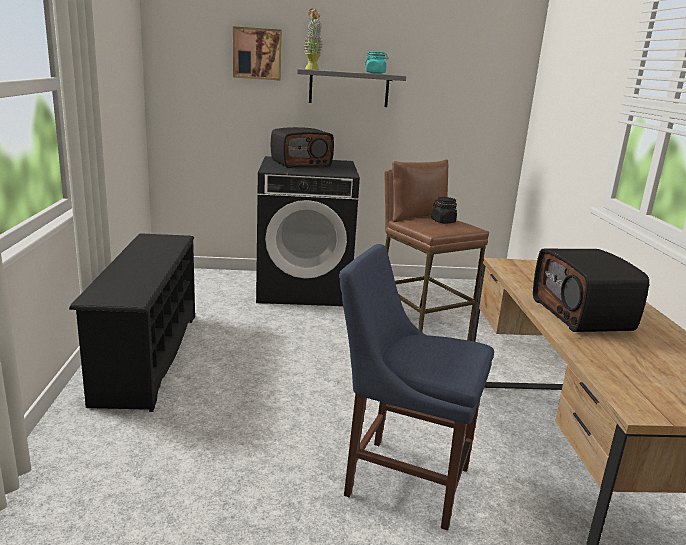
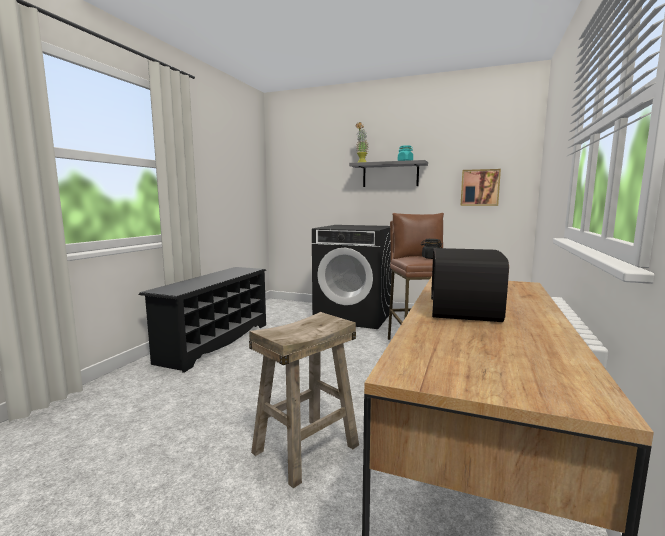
camera: 25 degrees right, 10 degrees down
picture [233,26,282,81] -> picture moved to [460,169,501,206]
radio [271,127,334,168] -> none
blue chair [339,244,494,530] -> beige stool [249,312,359,489]

